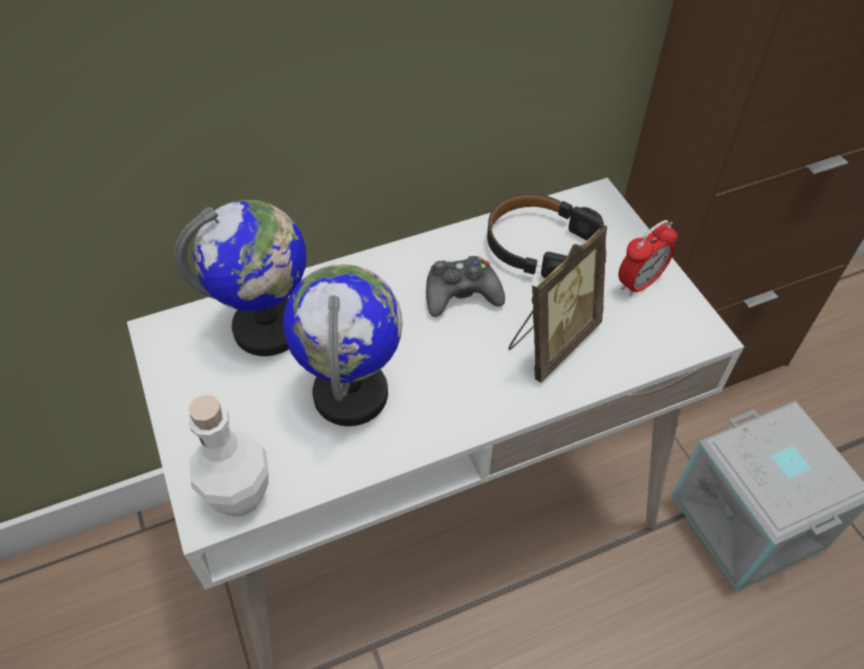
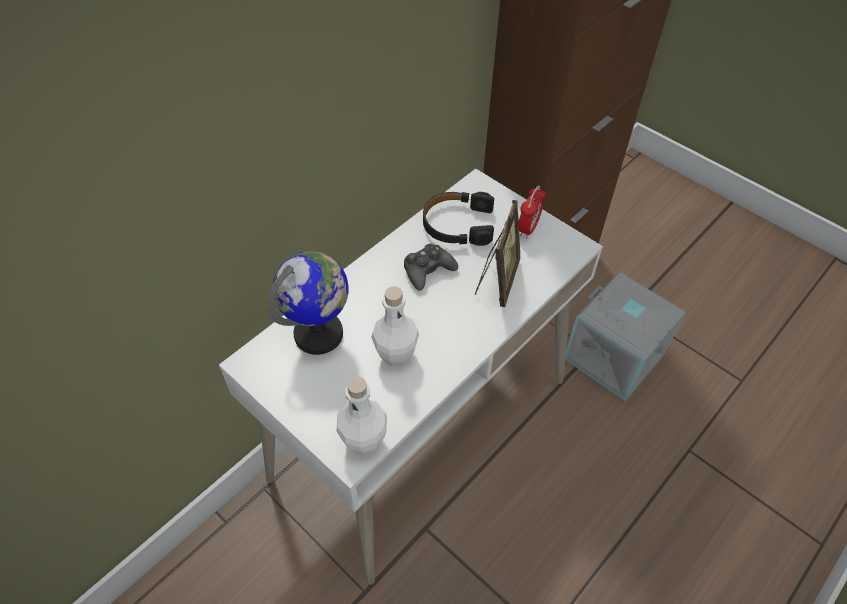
camera: 25 degrees left, 0 degrees up
globe [283,264,403,426] -> white bottle [371,286,419,367]

